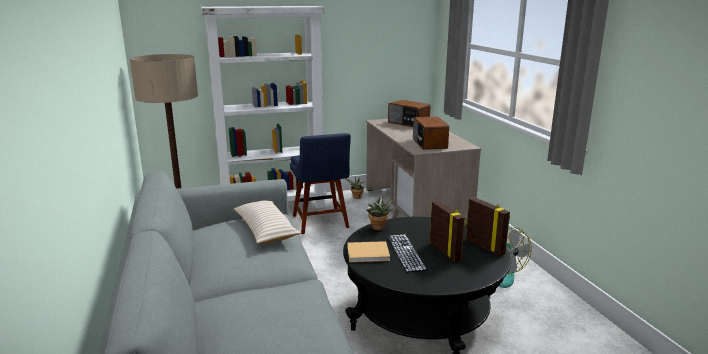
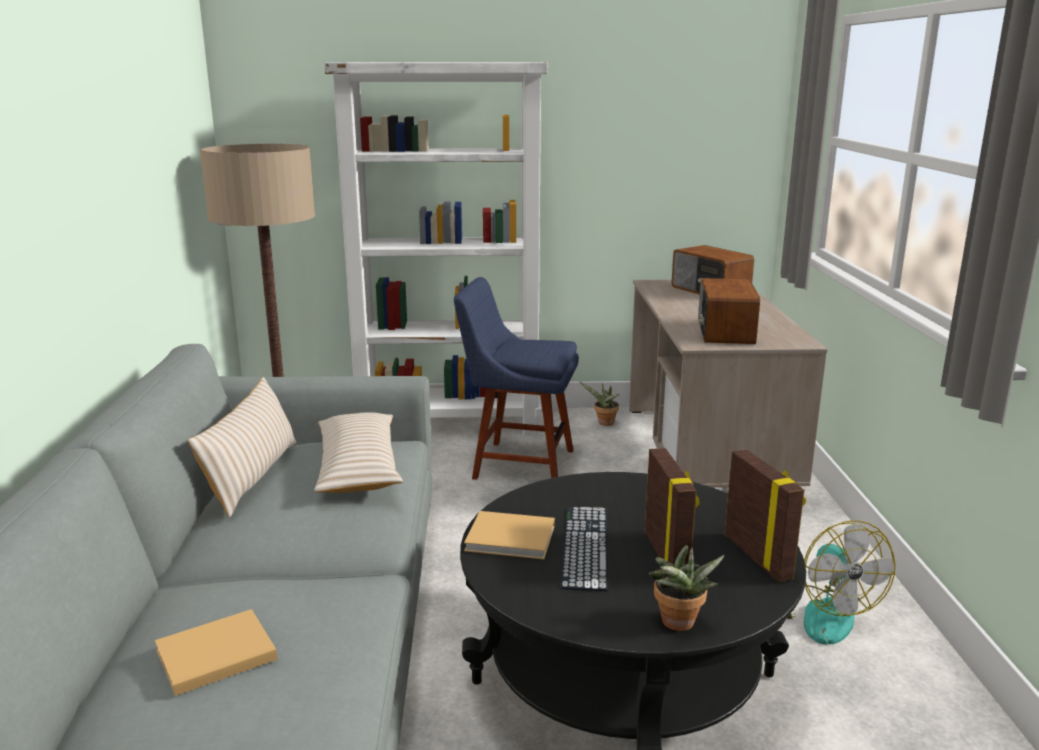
camera: 15 degrees right, 0 degrees up
blue chair [290,133,351,234] -> blue chair turned 105 degrees clockwise [454,277,579,480]
potted plant [367,196,394,231] -> potted plant moved to [649,545,724,631]
none -> beige book [155,609,278,696]
none -> beige pillow [188,377,296,517]

